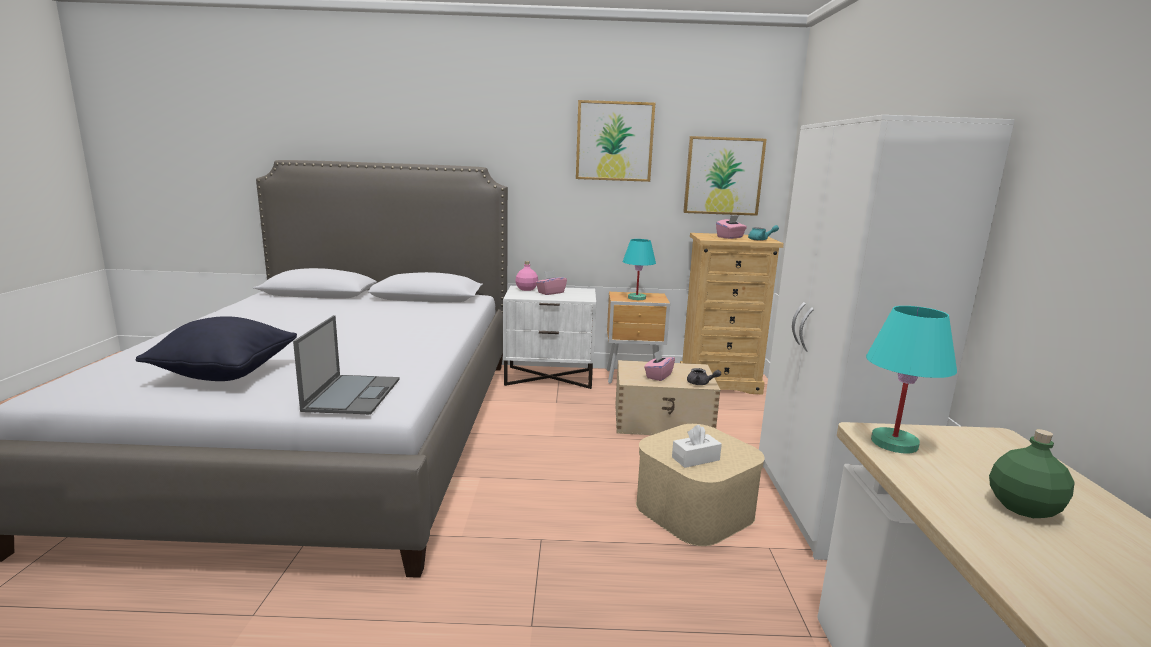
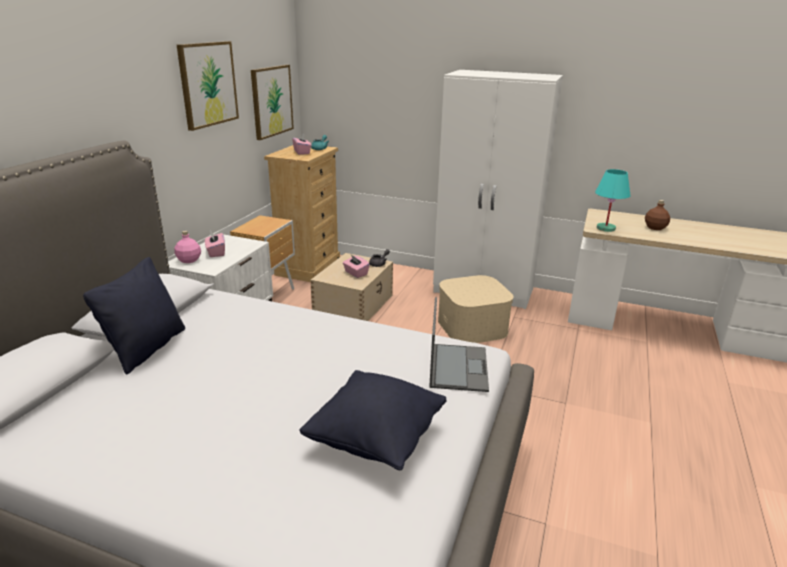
camera: 70 degrees left, 10 degrees up
laptop [293,315,400,415] -> laptop turned 75 degrees clockwise [430,297,489,392]
turquoise table lamp [623,239,656,300] -> none
white tissue box [672,425,722,468] -> none
green bottle [989,429,1075,518] -> brown bottle [645,200,670,230]
none -> black pillow [83,257,185,374]

